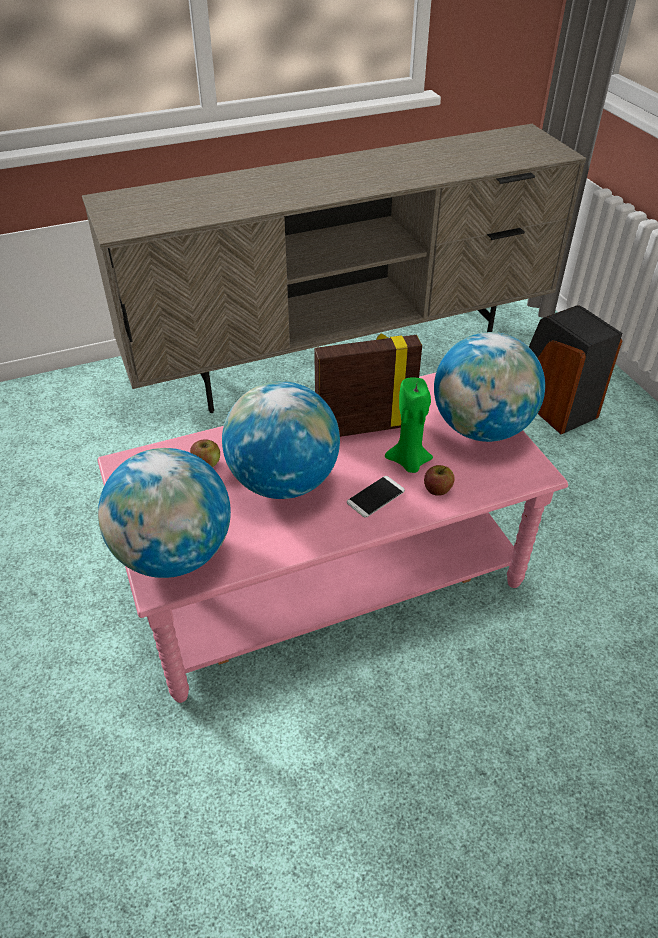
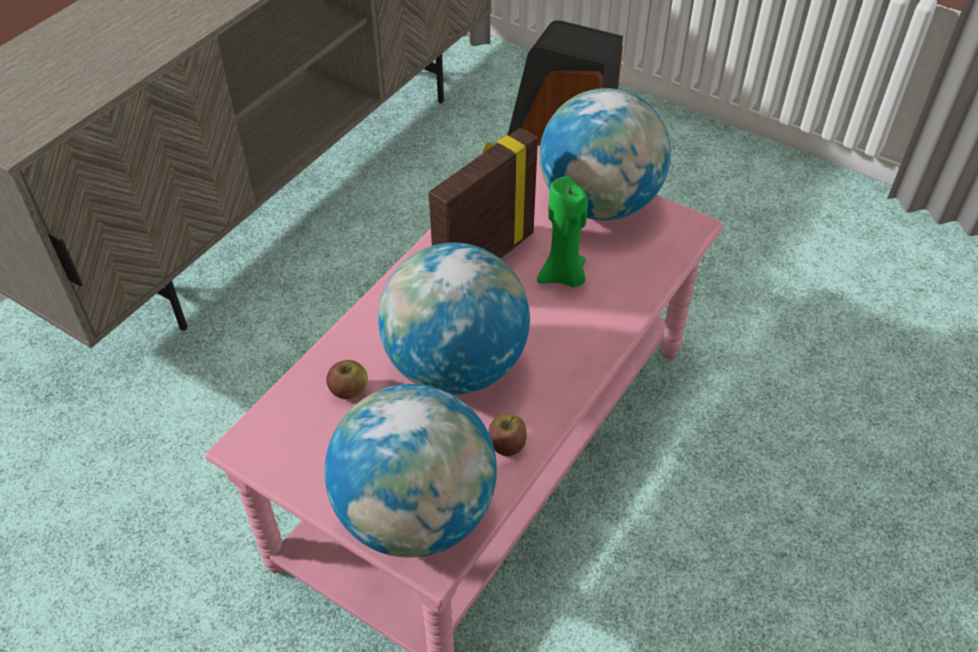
camera: 35 degrees left, 5 degrees up
phone [347,476,405,517] -> none
apple [424,465,455,496] -> apple moved to [488,414,527,456]

